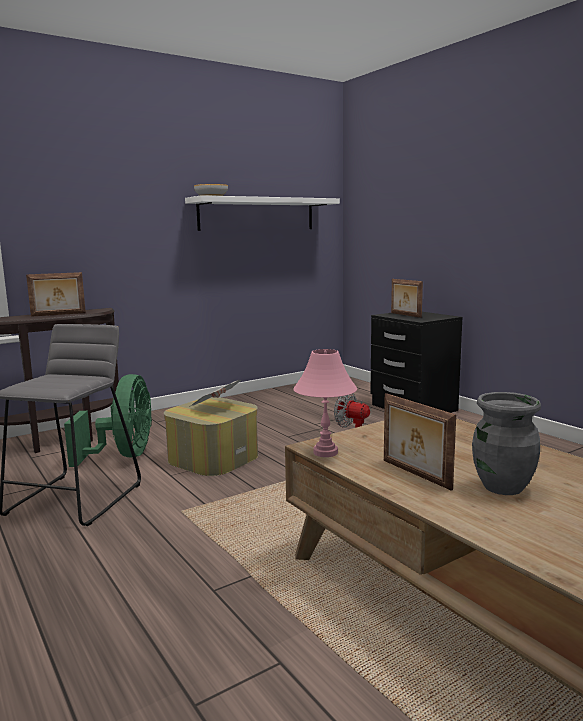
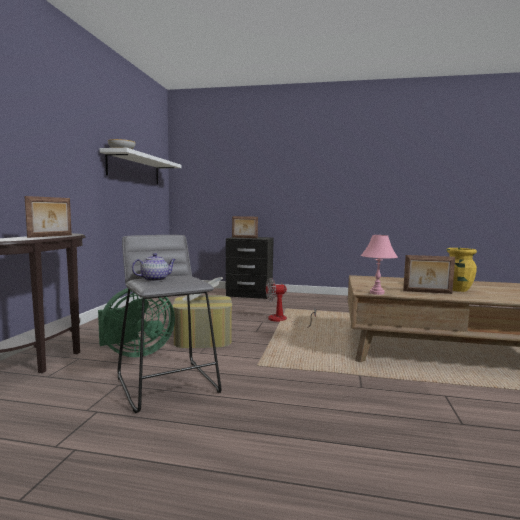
camera: 45 degrees left, 5 degrees down
green fan [64,374,152,467] -> green fan turned 105 degrees clockwise [98,288,175,357]
grey vase [472,392,541,495] -> yellow vase [447,248,477,292]
none -> teapot [132,253,176,281]

